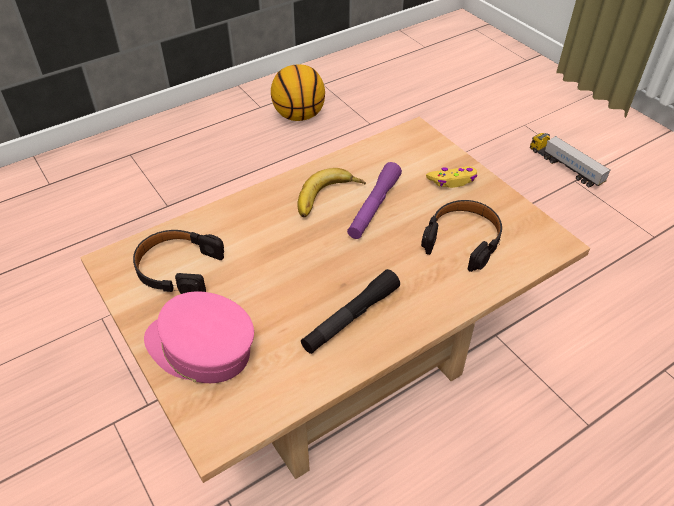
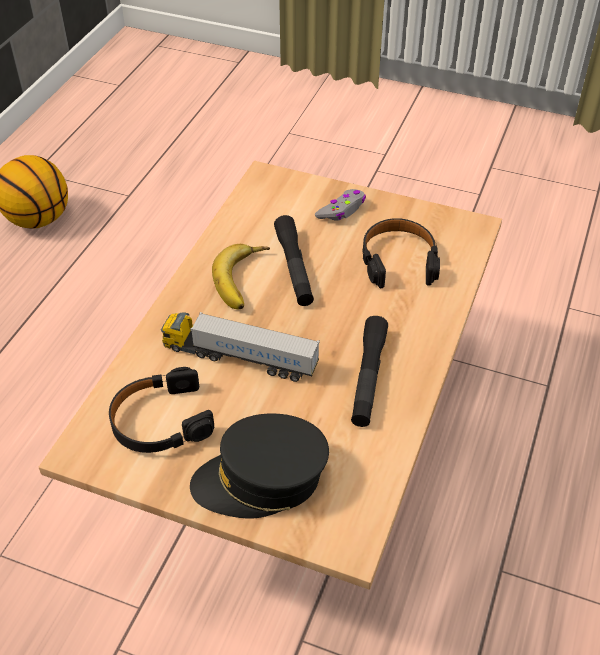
camera: 35 degrees left, 0 degrees up
pink cap [144,291,254,383] -> black cap [190,413,329,519]
purple flashlight [347,162,402,239] -> black flashlight [274,215,314,306]
yellow game controller [426,166,477,188] -> grey game controller [315,189,366,221]
toy truck [530,133,611,187] -> toy truck moved to [161,312,320,382]

